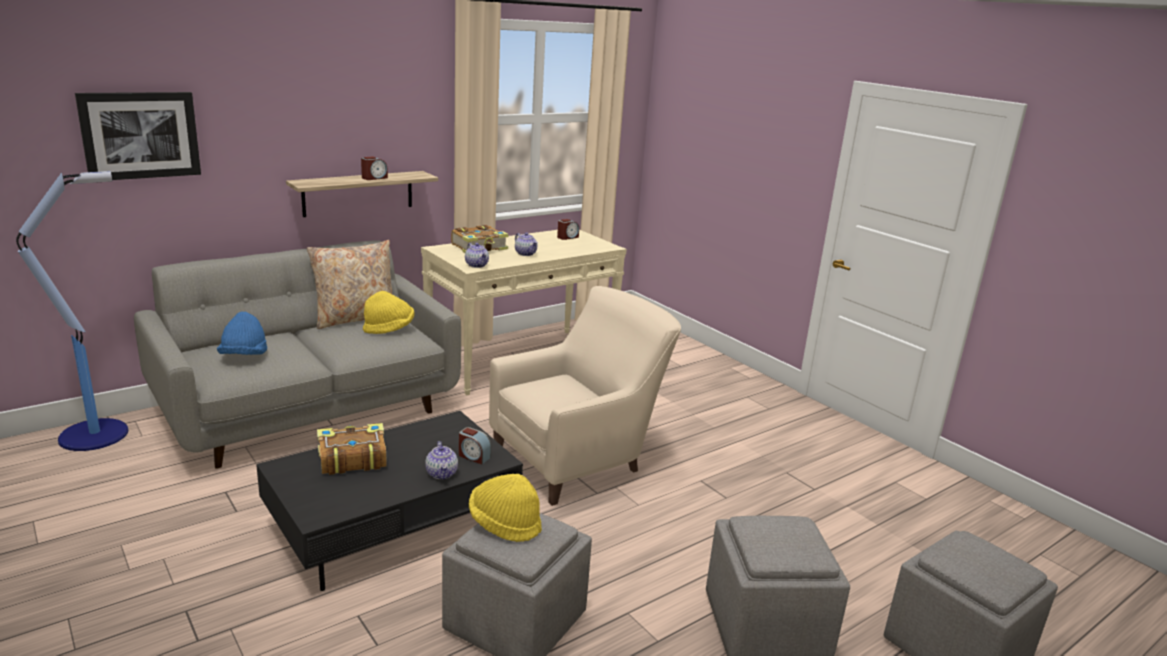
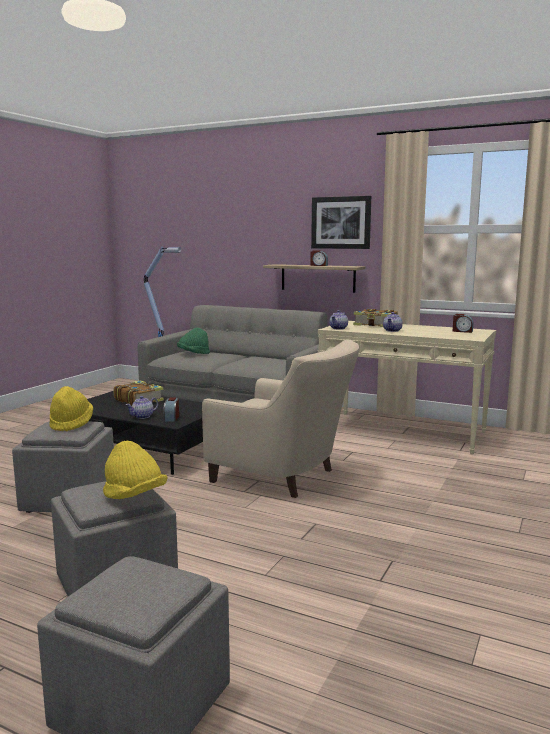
camera: 65 degrees right, 10 degrees down
picture [75,92,201,180] -> picture moved to [311,196,371,249]
blue hat [217,312,267,355] -> green hat [177,328,210,354]
beige pillow [307,240,393,329] -> none
yellow hat [363,291,414,334] -> yellow hat moved to [103,441,167,499]

